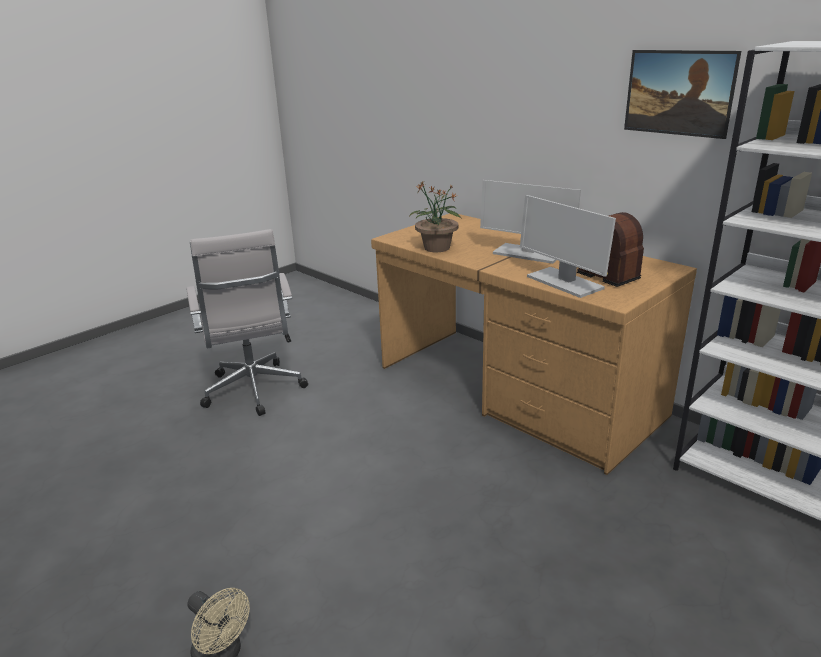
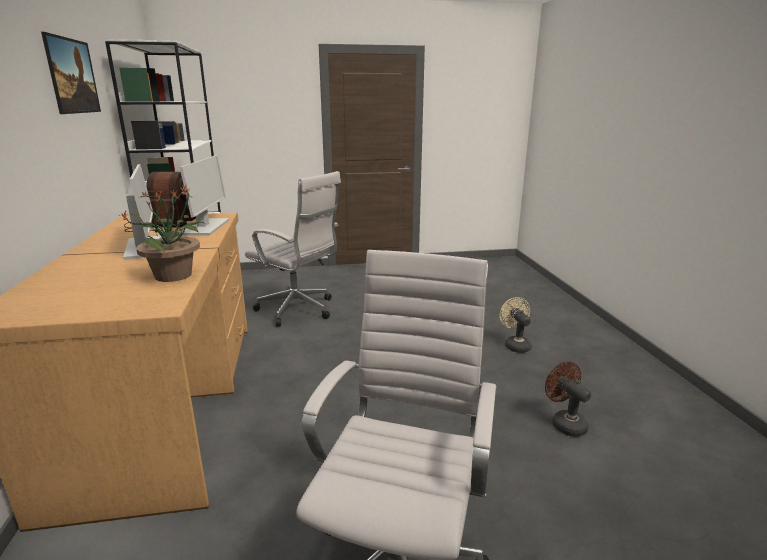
camera: 145 degrees left, 5 degrees down
none -> white office chair [245,171,341,327]
none -> brown fan [545,362,591,437]

